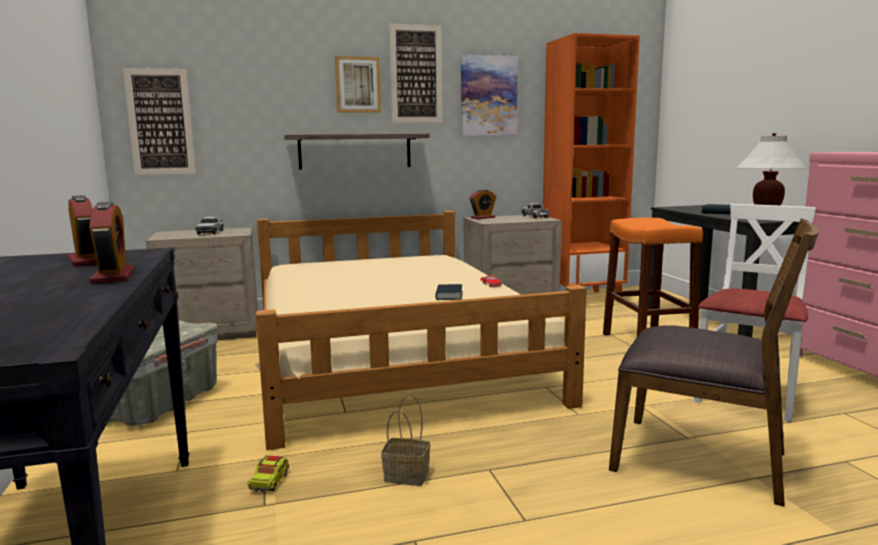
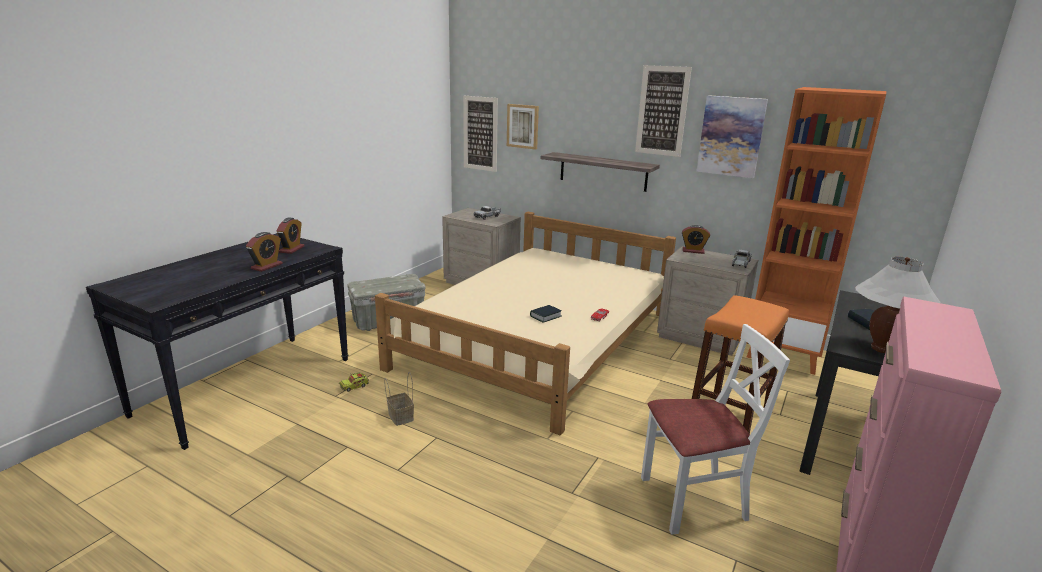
camera: 45 degrees right, 10 degrees up
picture [335,56,381,113] -> picture moved to [507,104,539,150]
brown chair [609,218,819,507] -> none

